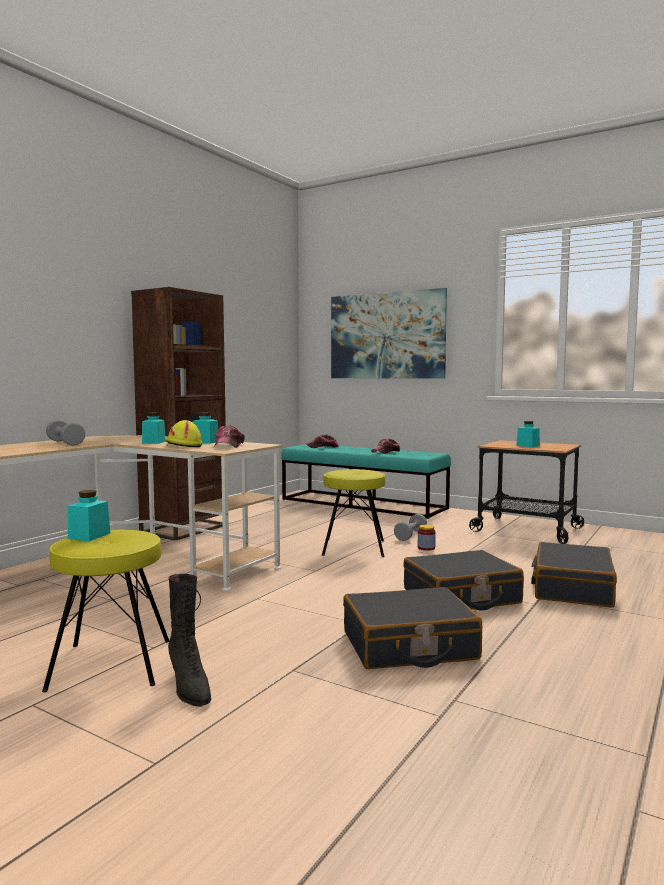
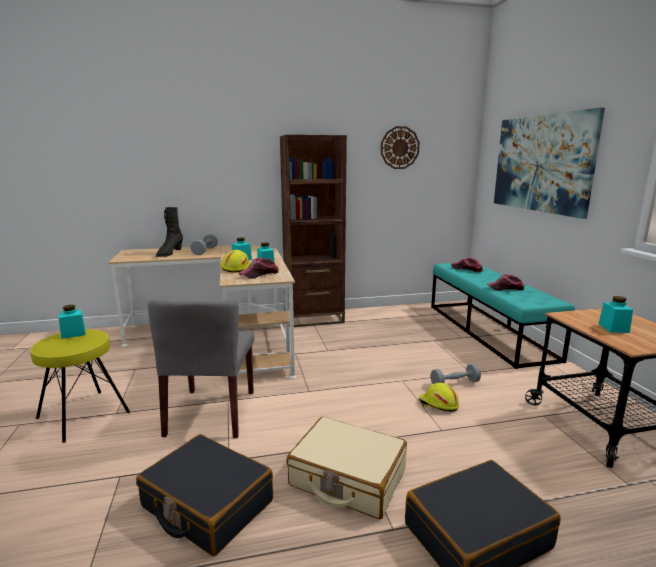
camera: 45 degrees right, 10 degrees up
black boot [168,574,211,707] -> black boot moved to [156,207,183,257]
yellow stool [322,469,385,557] -> none
black suitcase [403,550,524,610] -> beige suitcase [287,417,407,519]
jar [418,525,436,551] -> yellow hard hat [419,383,459,412]
none -> grey chair [148,299,254,438]
none -> wall clock [381,126,420,169]

